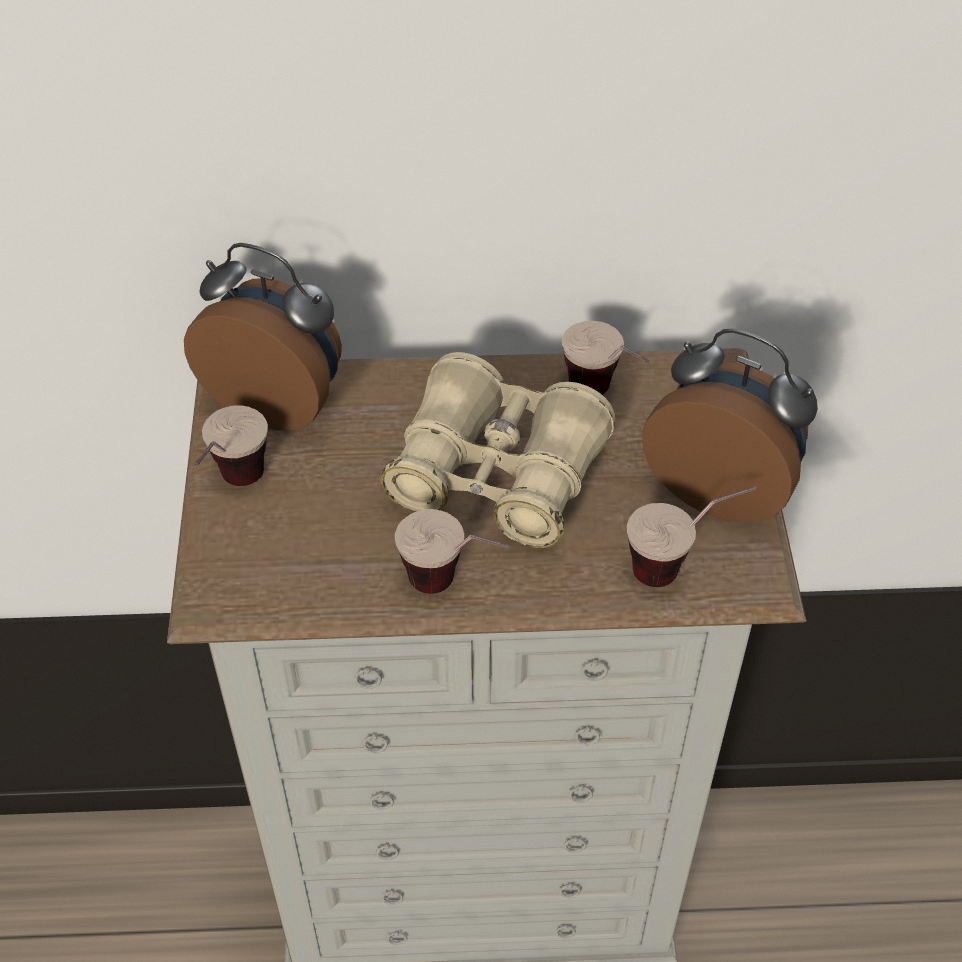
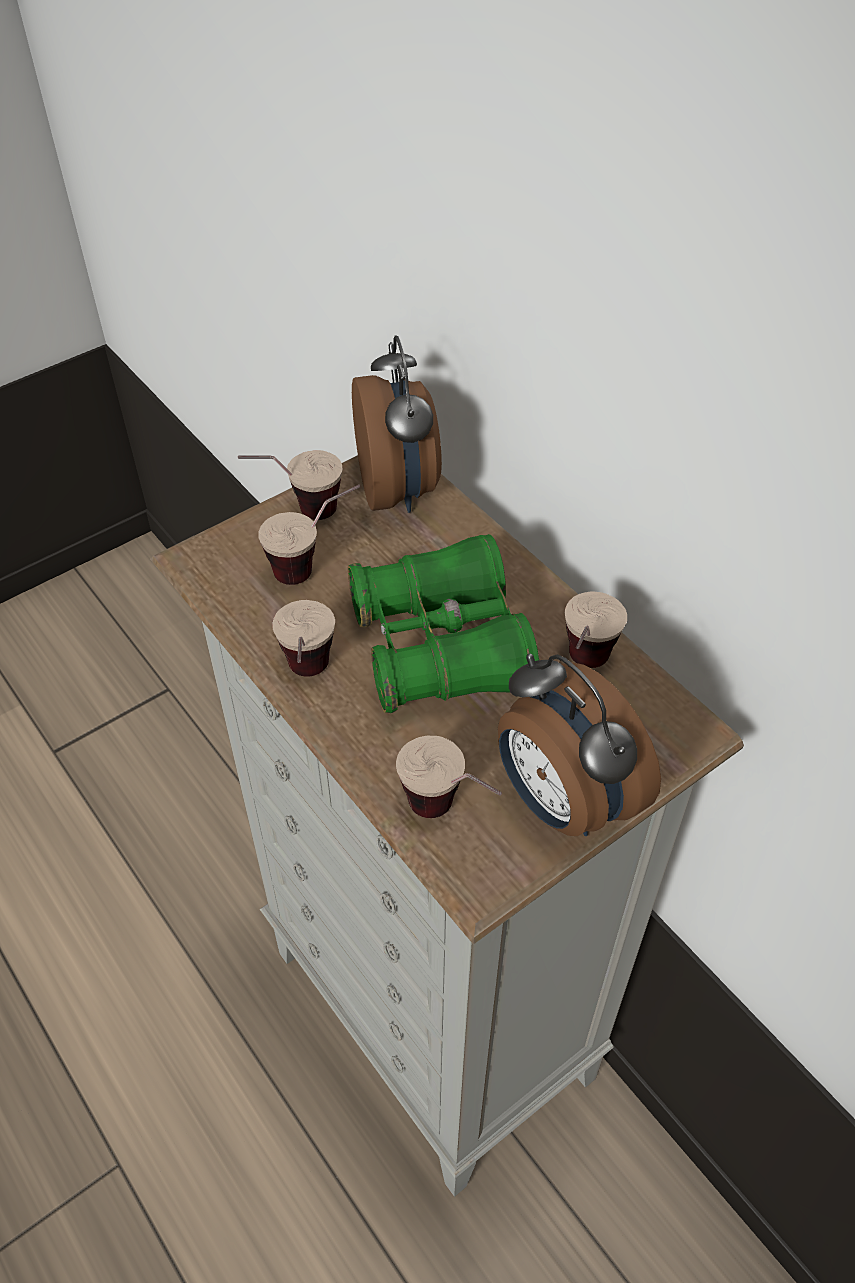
camera: 55 degrees right, 0 degrees up
beige binoculars [380,352,615,548] -> green binoculars [348,534,539,713]
alarm clock [642,329,818,523] -> alarm clock turned 150 degrees clockwise [498,653,661,836]
none -> cup [258,485,360,585]

